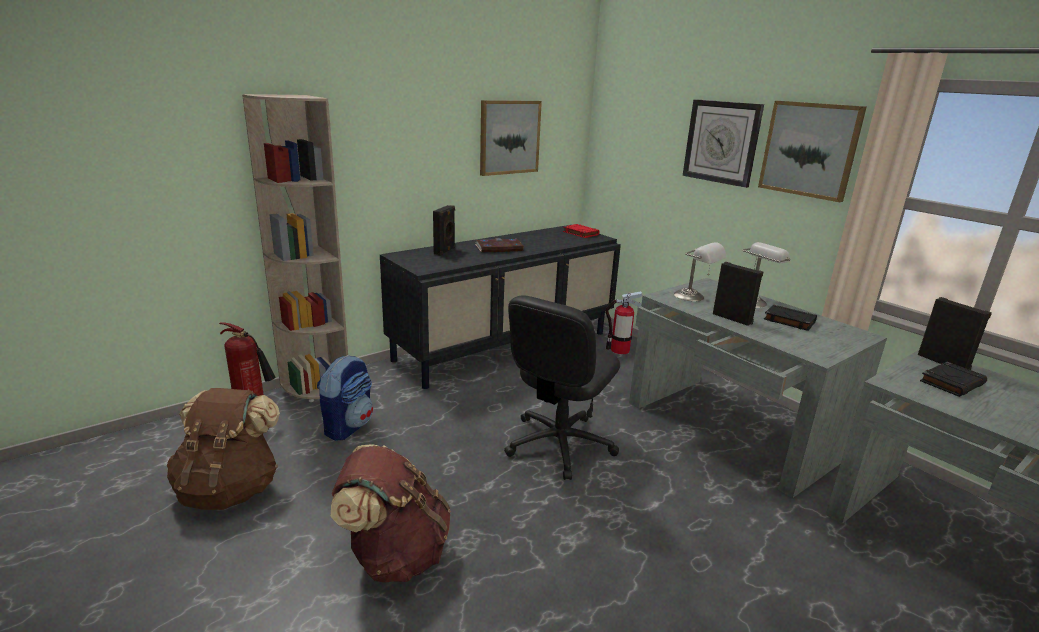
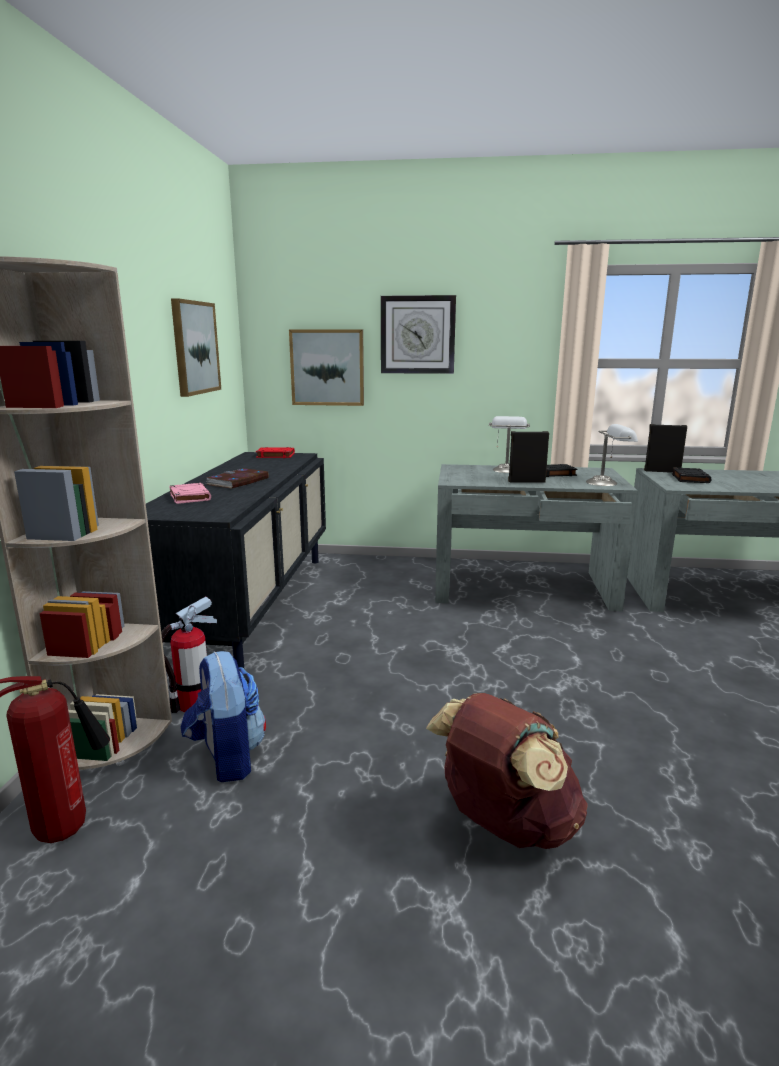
camera: 45 degrees left, 5 degrees down
brown backpack [166,388,280,510] -> none
black speaker [433,205,455,256] -> pink book [169,483,211,504]
black office chair [504,295,620,480] -> none
fire extinguisher [605,291,642,354] -> fire extinguisher moved to [161,597,217,713]
white table lamp [674,242,726,301] -> white table lamp moved to [586,424,638,486]
picture [758,101,866,202] -> picture moved to [289,329,364,406]

